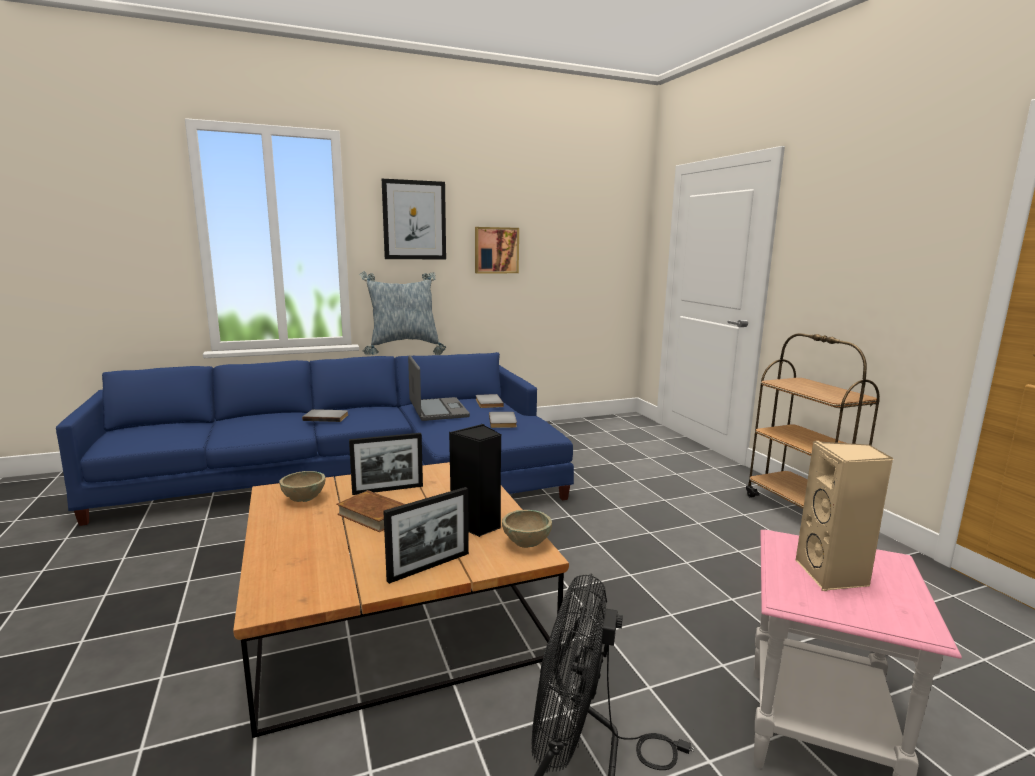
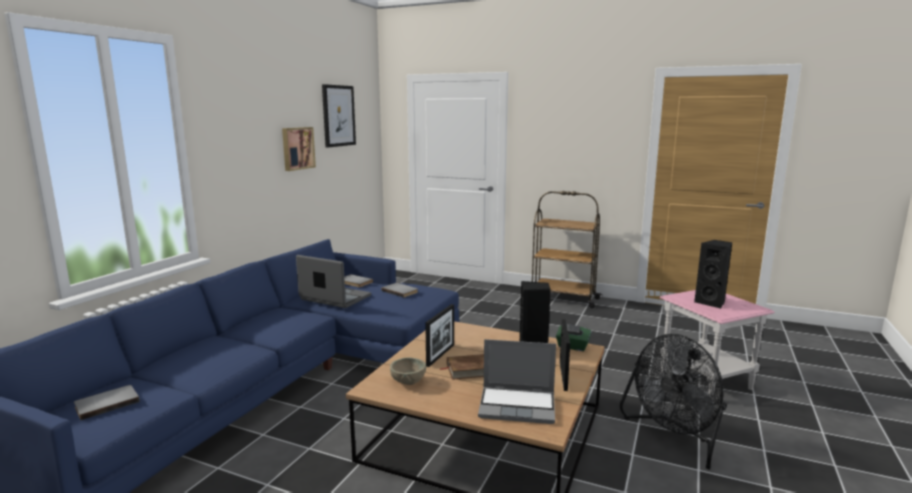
camera: 45 degrees left, 0 degrees up
grey book [302,409,348,422] -> grey book moved to [74,385,140,420]
pillow [360,271,446,355] -> none
picture [382,179,446,259] -> picture moved to [322,84,356,148]
beige bowl [502,510,552,548] -> green tissue box [556,324,592,351]
beige speaker [795,441,893,591] -> black speaker [694,240,732,308]
none -> laptop [478,339,556,424]

